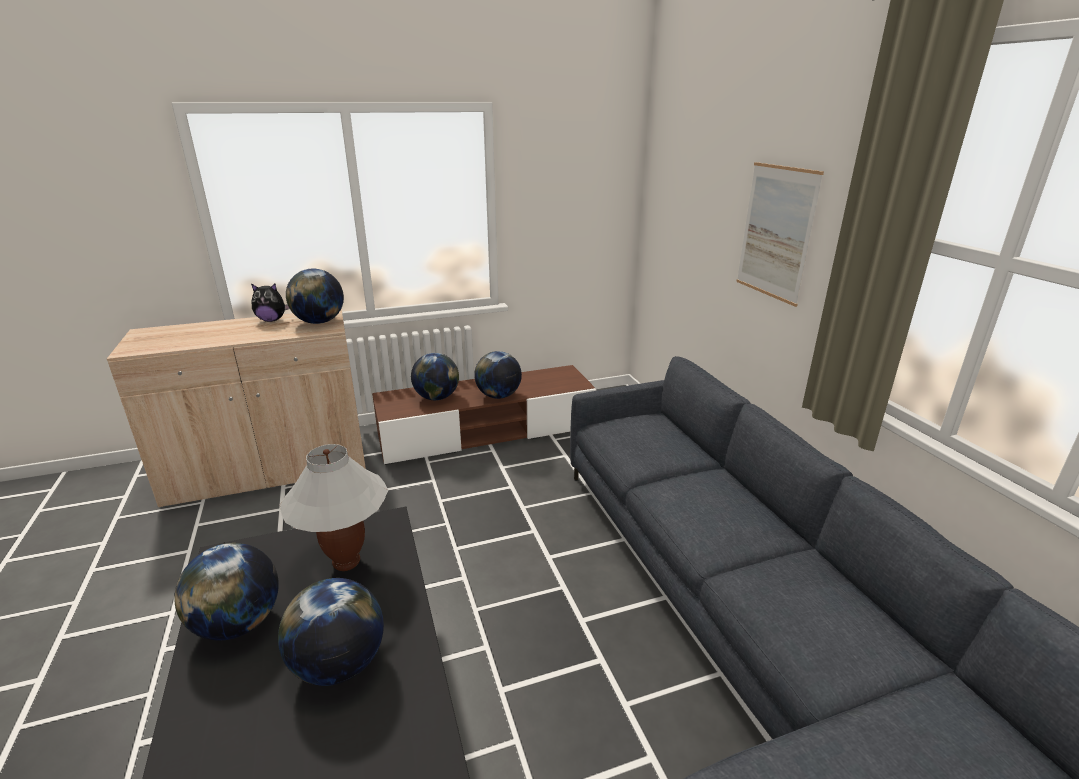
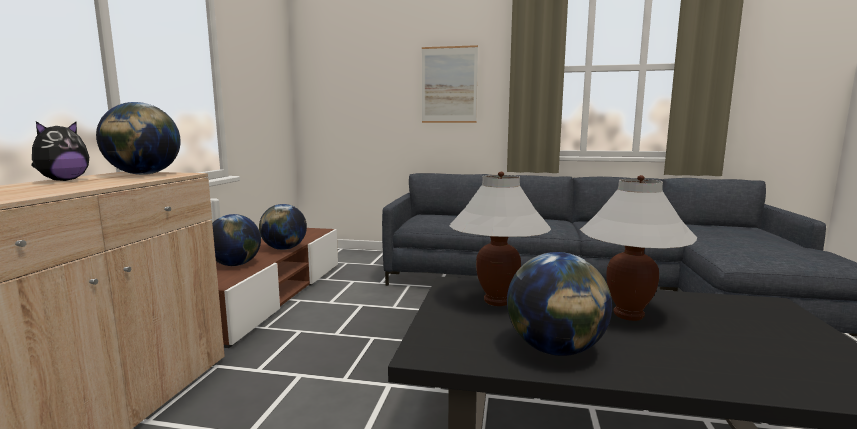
camera: 60 degrees left, 15 degrees down
globe [278,578,384,686] -> white table lamp [580,175,697,321]

